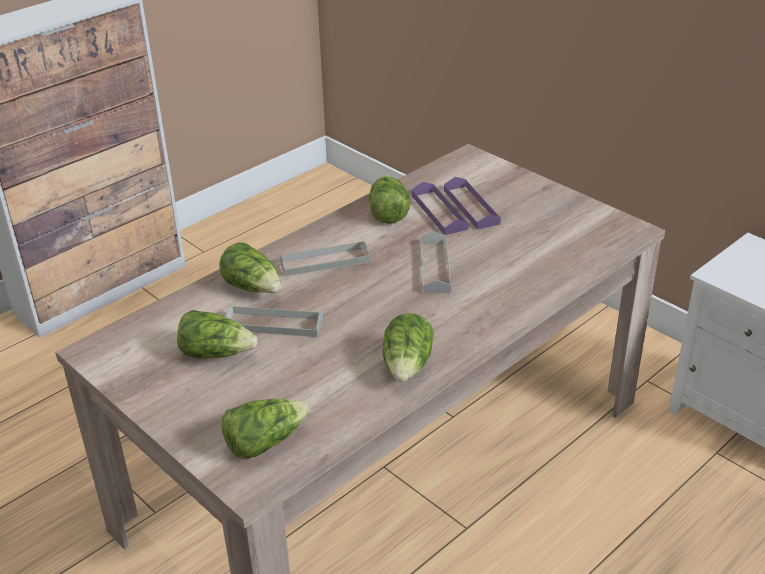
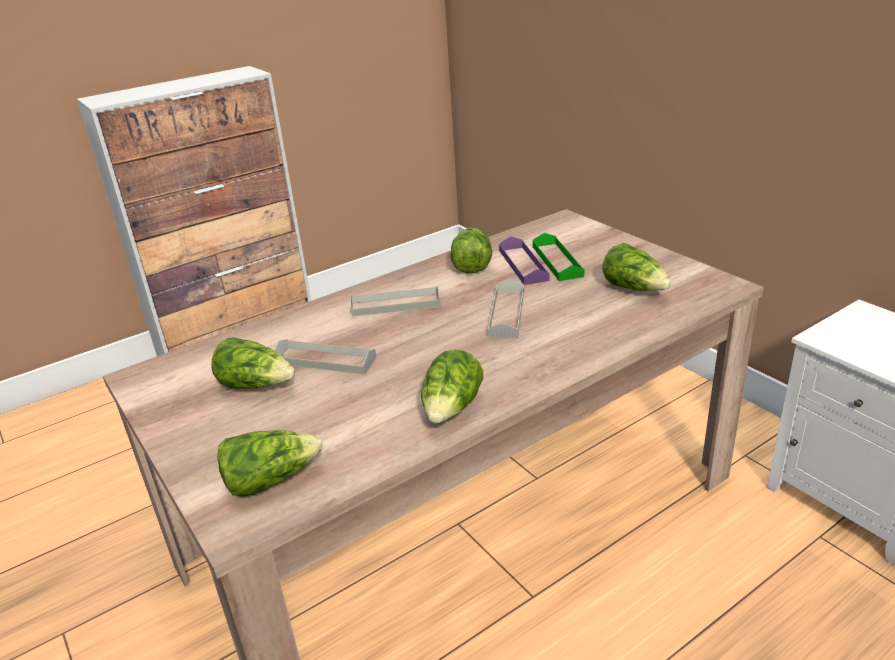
camera: 10 degrees right, 5 degrees down
lettuce [219,243,281,293] -> lettuce moved to [602,243,671,291]
purple tray [444,177,501,230] -> green tray [533,233,585,281]

